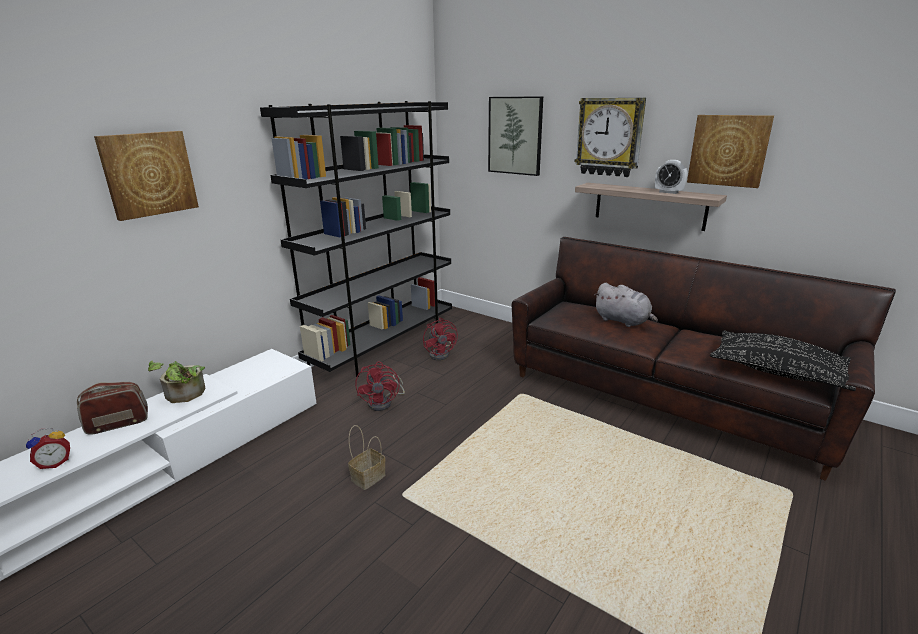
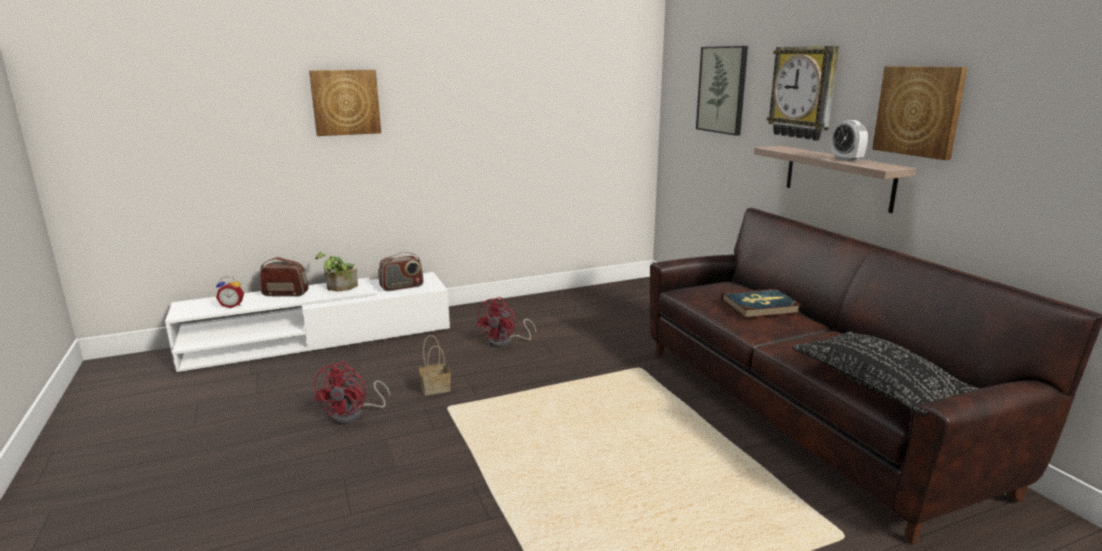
camera: 30 degrees right, 5 degrees down
black bookcase [260,101,452,377] -> none
red fan [423,318,458,361] -> red fan moved to [313,361,390,424]
grey plush toy [594,283,658,327] -> book [721,288,802,318]
none -> radio [379,252,423,291]

